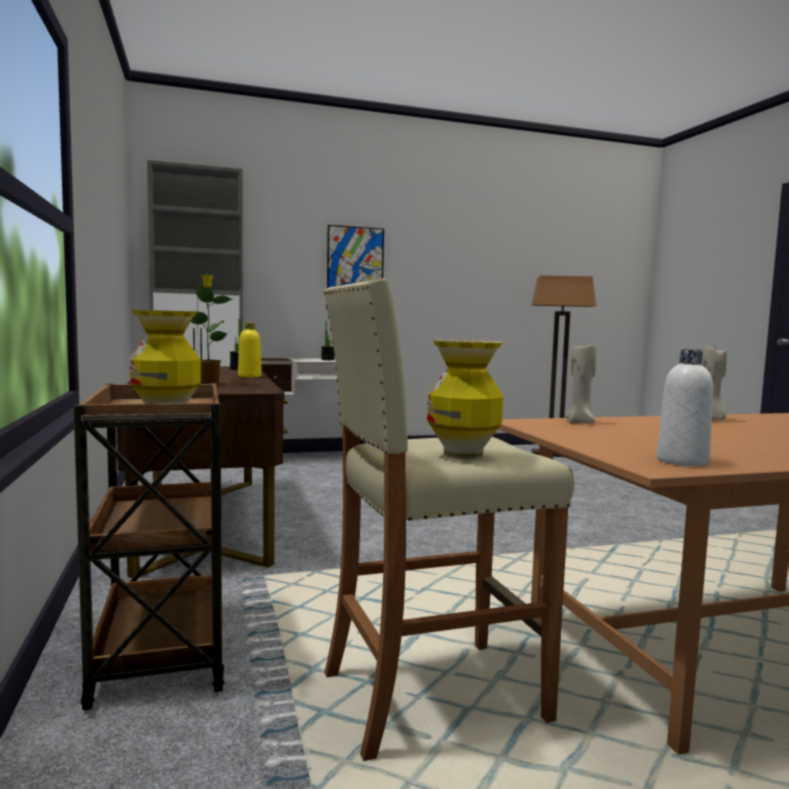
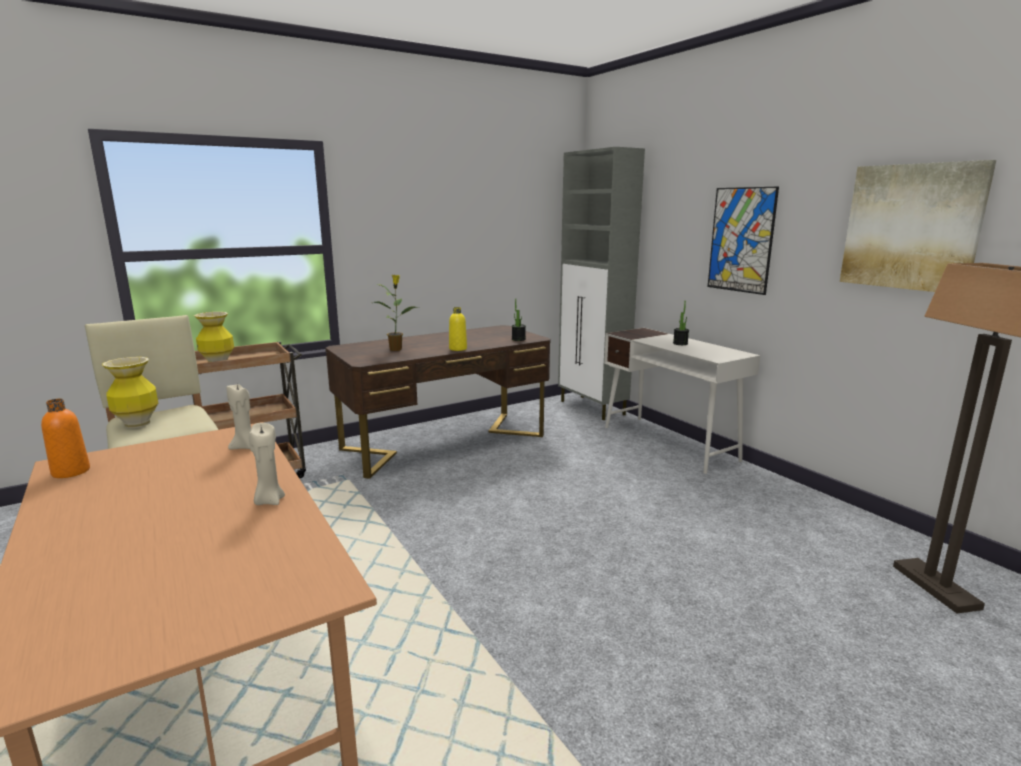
camera: 75 degrees right, 10 degrees up
white bottle [657,349,713,466] -> orange bottle [41,399,90,478]
none -> picture [840,160,996,292]

